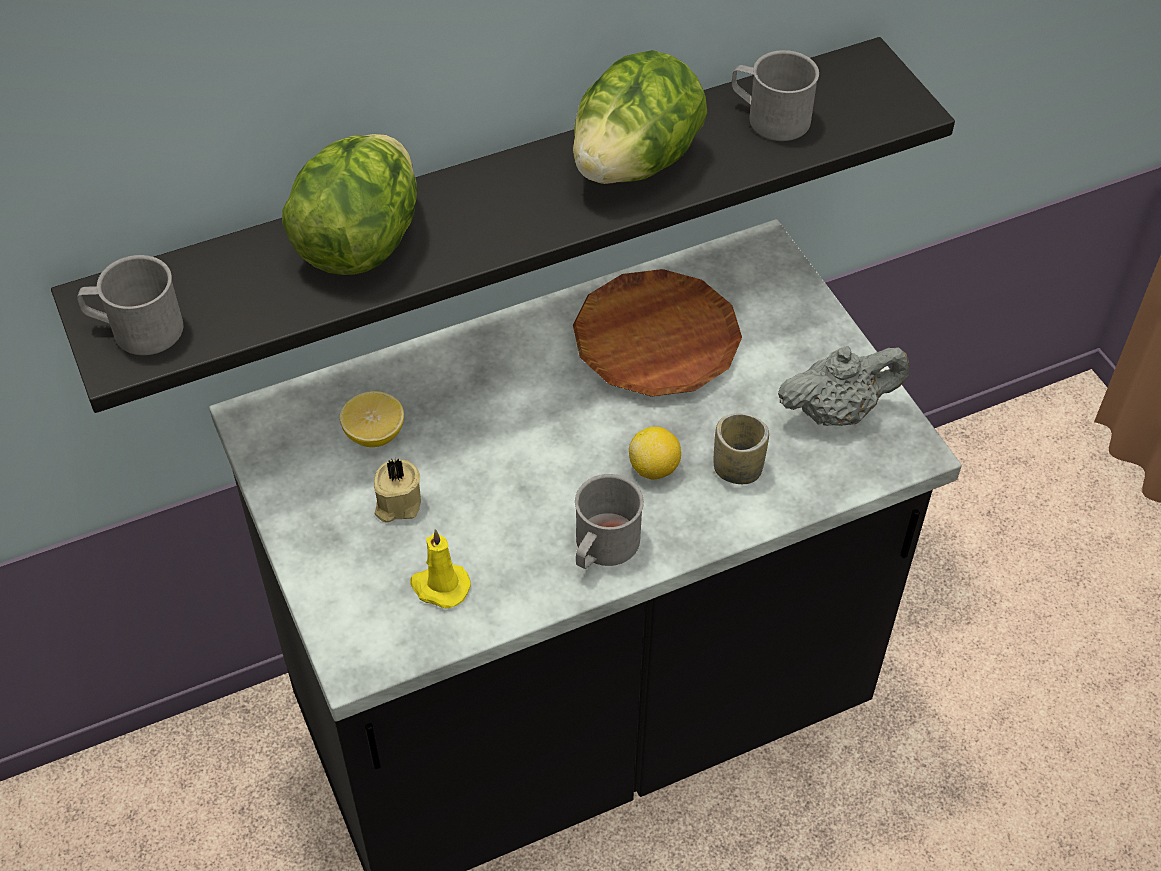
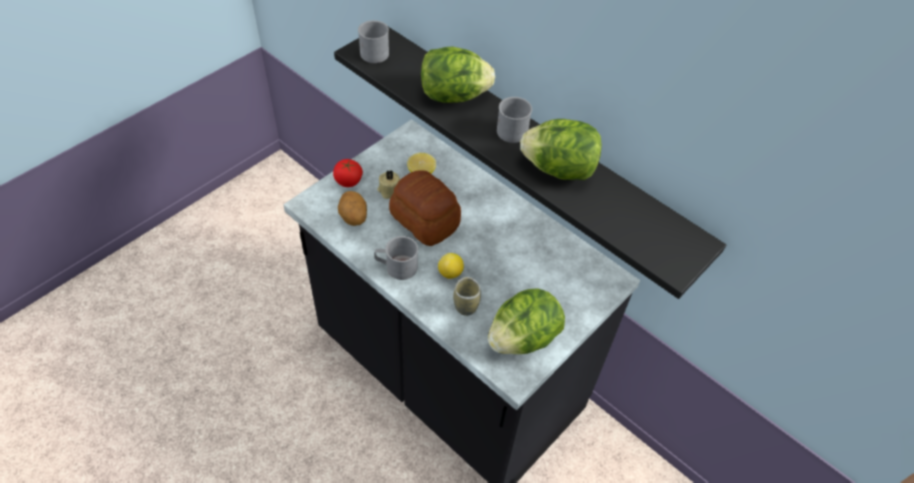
camera: 65 degrees right, 0 degrees up
yellow candle [410,529,471,608] -> potato [338,191,367,226]
brown plate [573,269,742,397] -> none
grey mug [732,50,819,141] -> grey mug moved to [497,97,532,143]
grey teapot [778,346,909,426] -> lettuce [488,288,565,354]
none -> tomato [333,159,363,187]
none -> bread [389,171,461,246]

